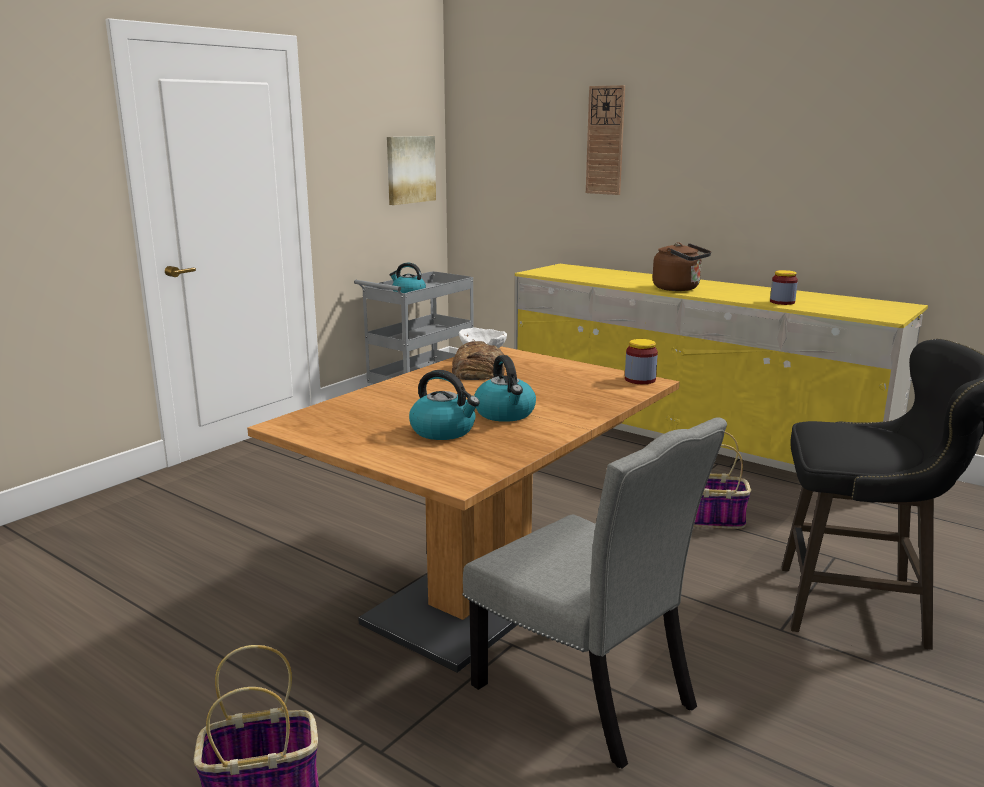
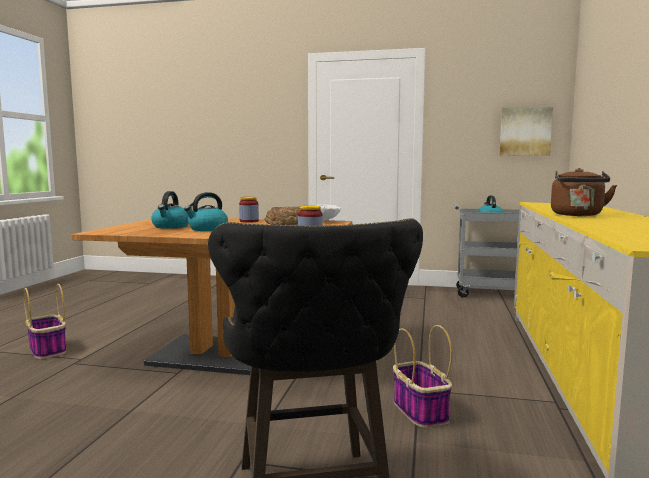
camera: 65 degrees right, 10 degrees down
grey chair [463,417,727,769] -> none
wall clock [586,85,625,195] -> none
jar [770,270,798,305] -> jar moved to [239,197,259,223]

